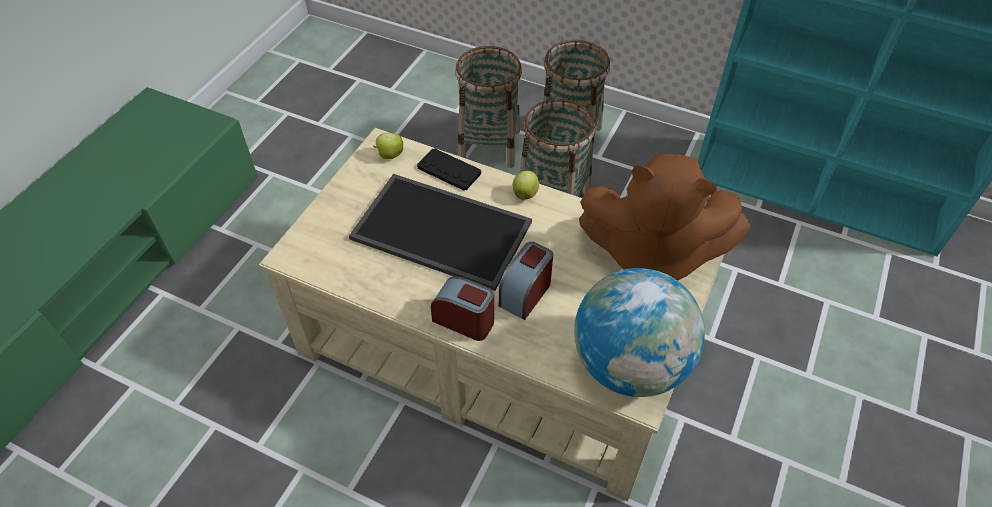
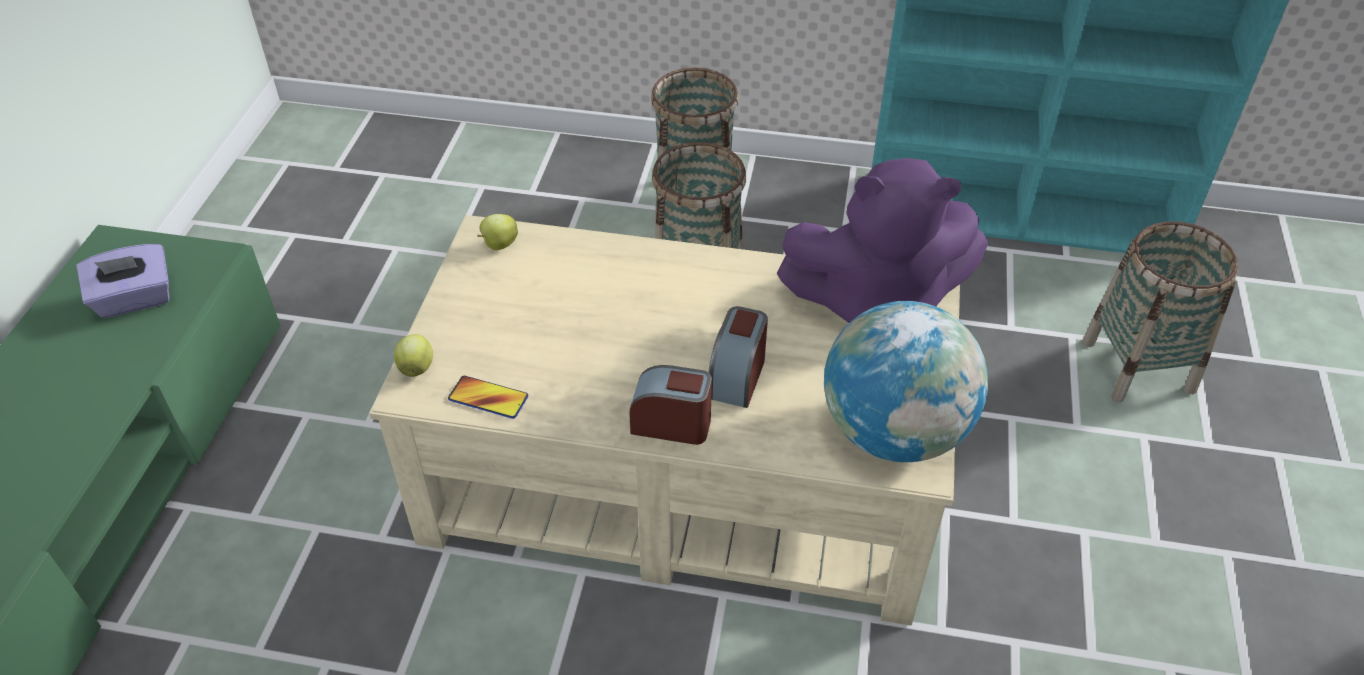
camera: 15 degrees left, 5 degrees down
tray [349,174,532,291] -> none
black game controller [417,148,481,191] -> none
basket [455,46,522,168] -> basket moved to [1083,221,1238,402]
apple [513,171,539,200] -> apple moved to [394,334,433,377]
brown plush toy [579,154,750,281] -> purple plush toy [777,158,988,323]
none -> purple tissue box [77,244,170,318]
none -> phone [448,376,528,419]

